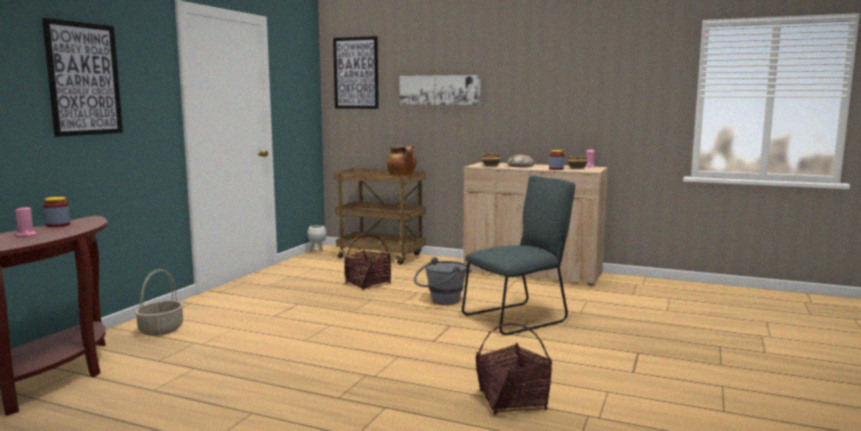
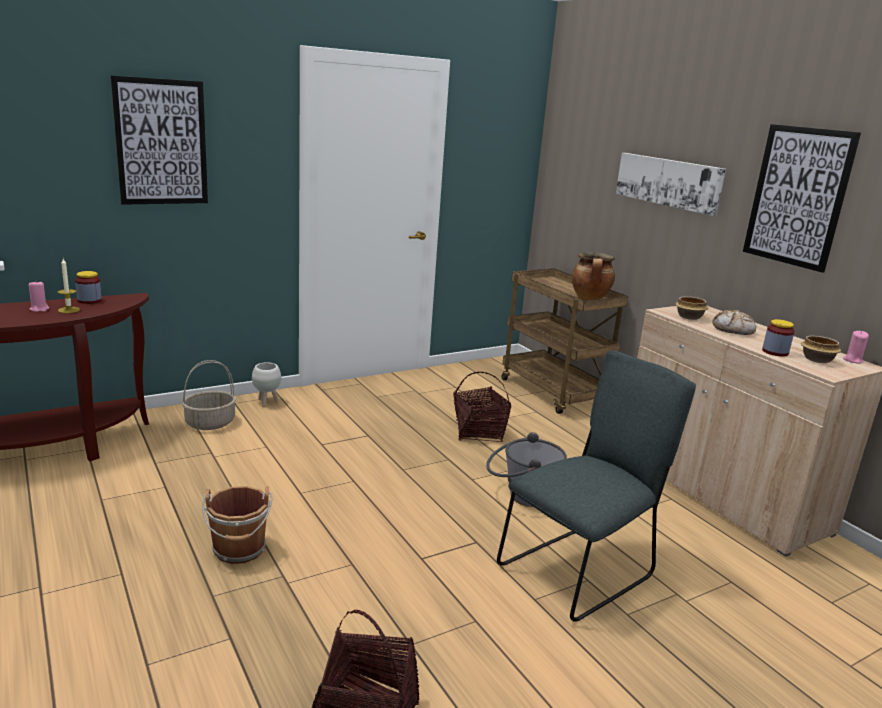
camera: 35 degrees right, 10 degrees up
white planter [307,225,327,253] -> white planter moved to [252,362,281,407]
picture [333,36,379,109] -> picture moved to [743,124,861,273]
grey chair [462,176,575,335] -> grey chair turned 45 degrees counterclockwise [497,350,696,622]
none -> candle [57,259,80,313]
none -> brown bucket [202,486,273,564]

